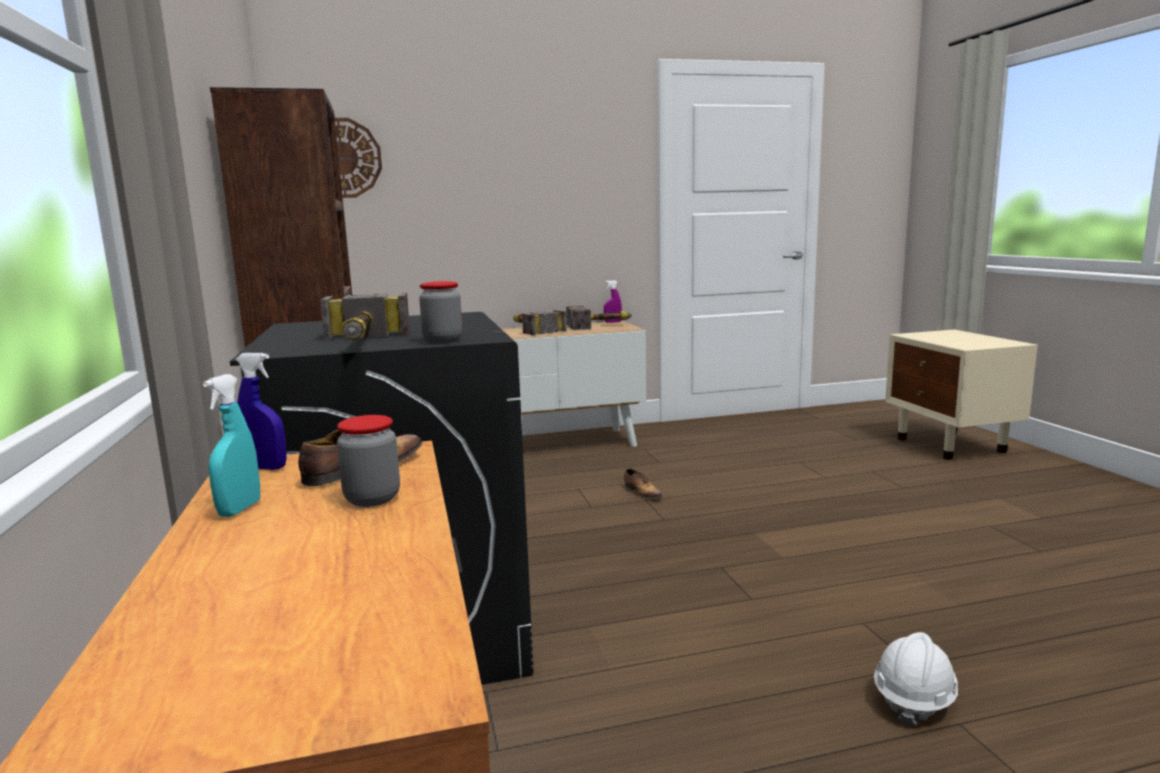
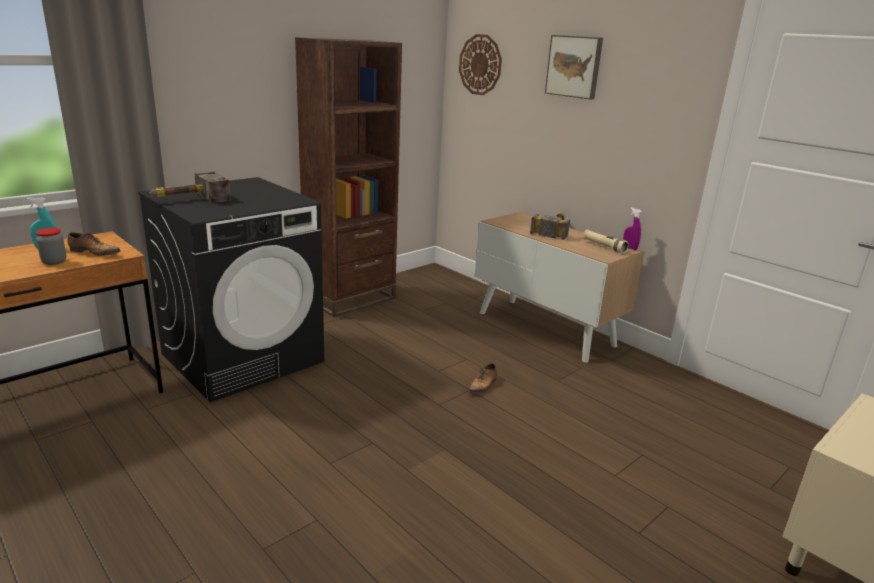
camera: 60 degrees right, 10 degrees up
blue spray bottle [235,353,287,470] -> none
jar [419,281,462,343] -> none
hammer [566,306,632,330] -> beige flashlight [583,229,629,253]
white hard hat [874,632,958,726] -> none
none -> picture [545,35,603,99]

